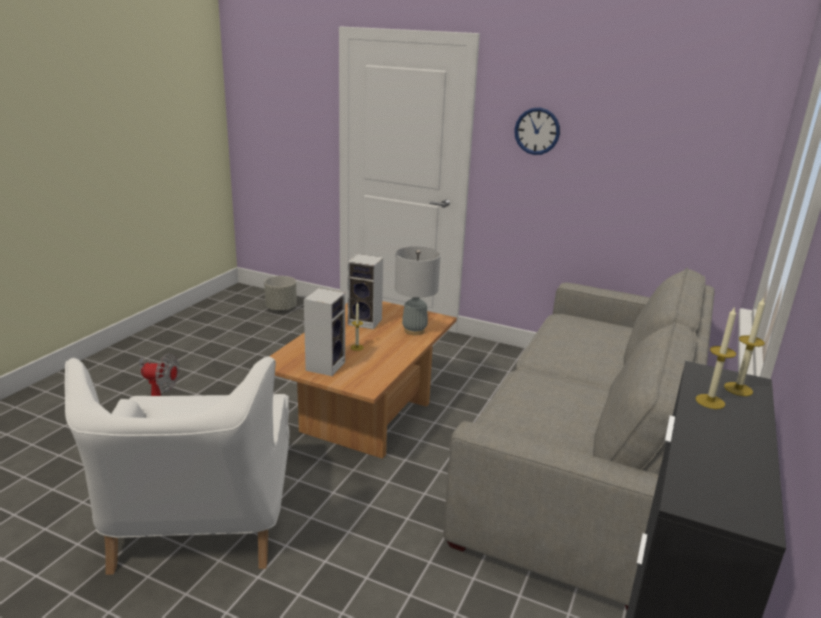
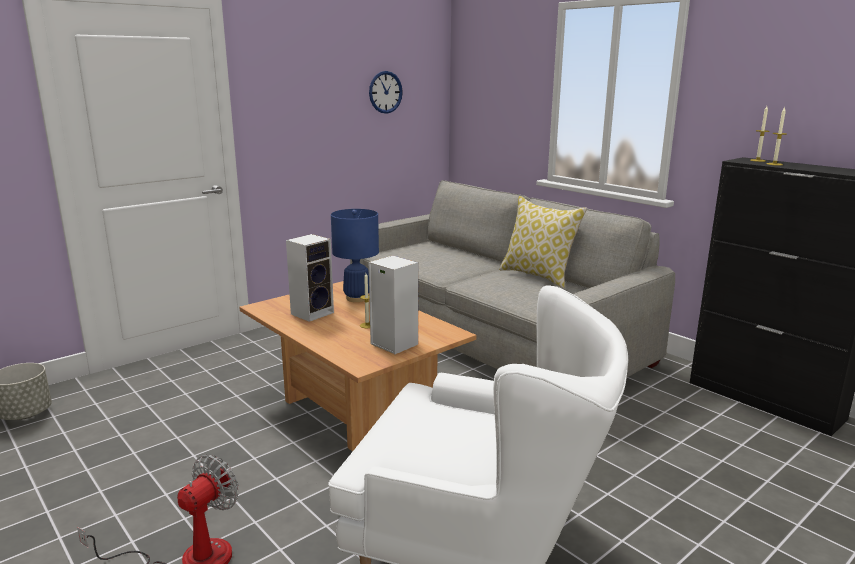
camera: 65 degrees left, 5 degrees down
grey table lamp [395,246,441,335] -> blue table lamp [331,209,379,302]
wall clock [514,107,560,155] -> wall clock moved to [369,71,403,114]
none -> pillow [499,196,587,288]

